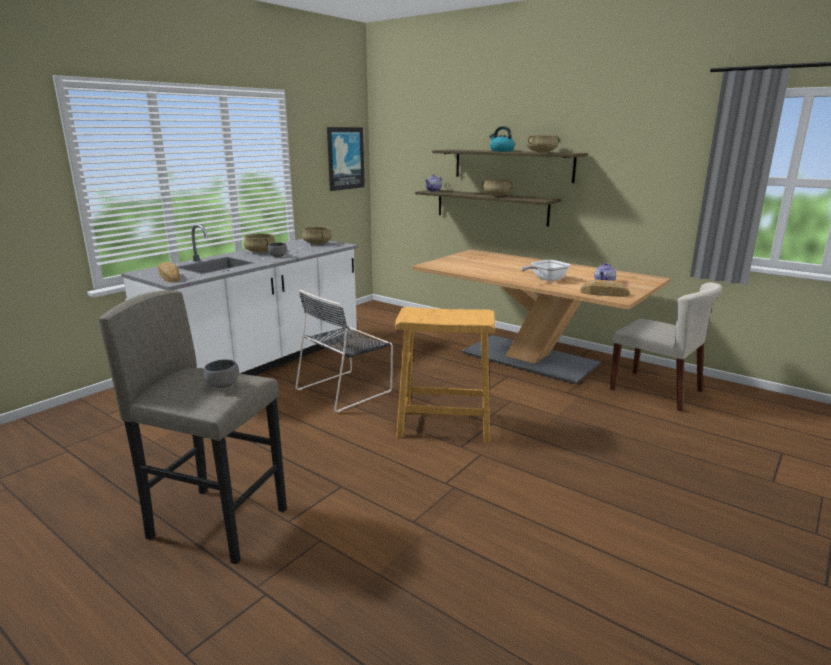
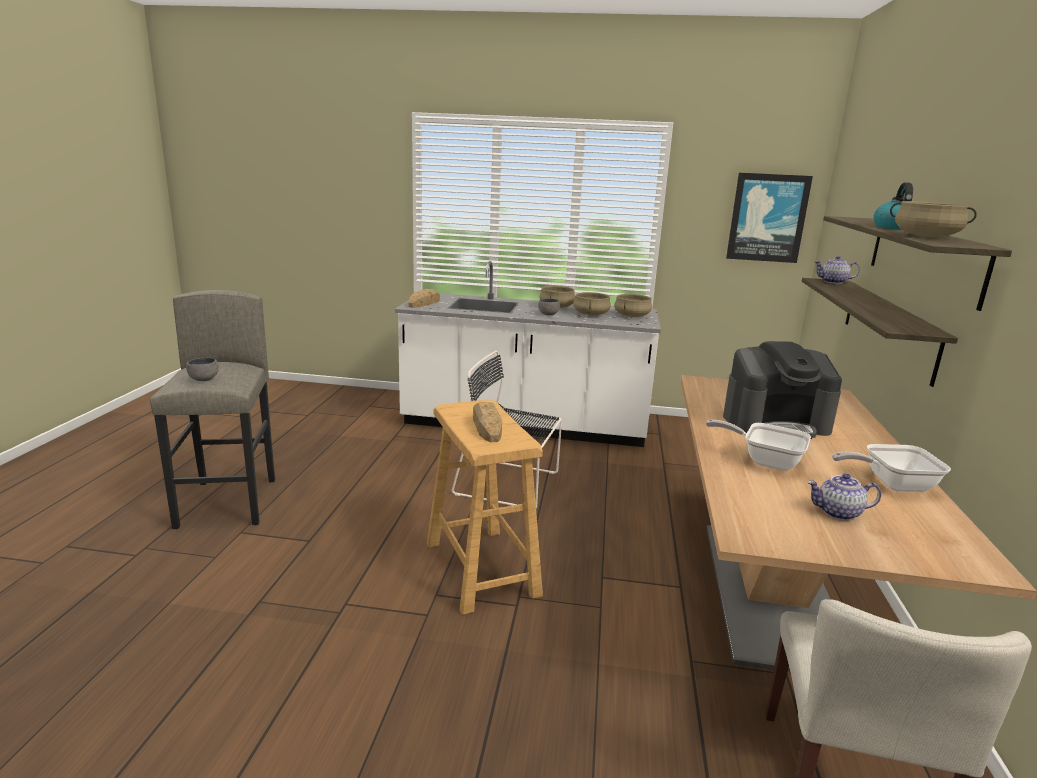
camera: 60 degrees right, 0 degrees up
beige cooking pot [482,179,513,196] -> beige cooking pot moved to [573,292,611,315]
bread [580,279,630,297] -> bread moved to [473,402,502,442]
none -> coffee machine [723,341,842,439]
none -> frying pan [832,444,951,492]

